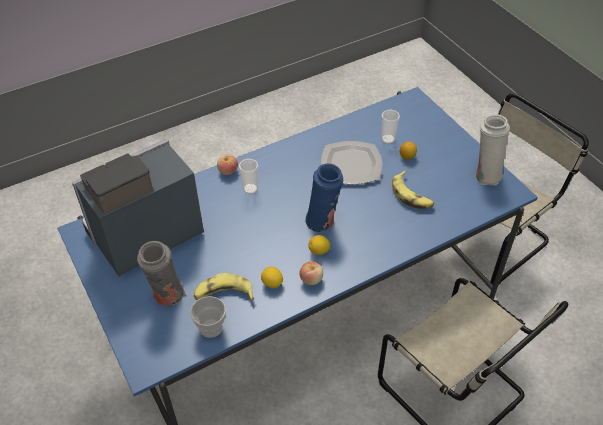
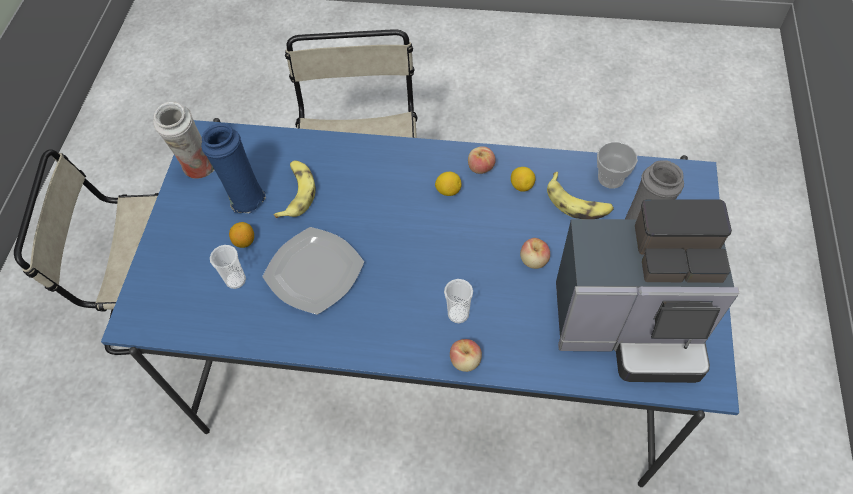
camera: 140 degrees left, 10 degrees up
blue vase [305,163,343,232] -> blue vase moved to [201,124,266,213]
none -> apple [520,238,550,269]

